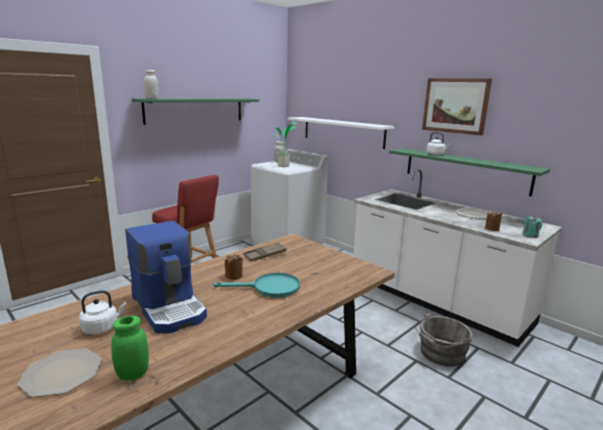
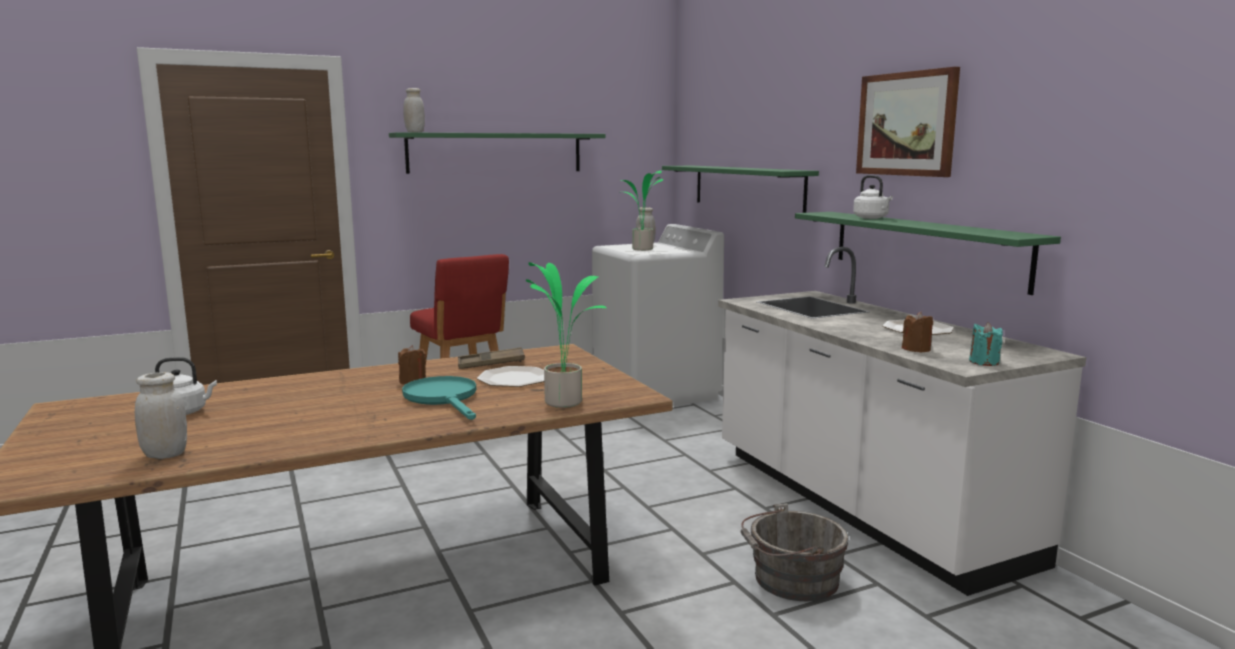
camera: 20 degrees right, 5 degrees down
plate [17,348,102,397] -> plate moved to [477,366,544,387]
green jar [112,316,149,380] -> white jar [135,372,187,459]
coffee machine [125,221,207,334] -> none
turquoise frying pan [213,273,300,298] -> turquoise frying pan turned 135 degrees counterclockwise [402,376,476,420]
white shelf [287,117,395,149] -> green shelf [662,166,819,213]
none -> potted plant [526,262,607,408]

